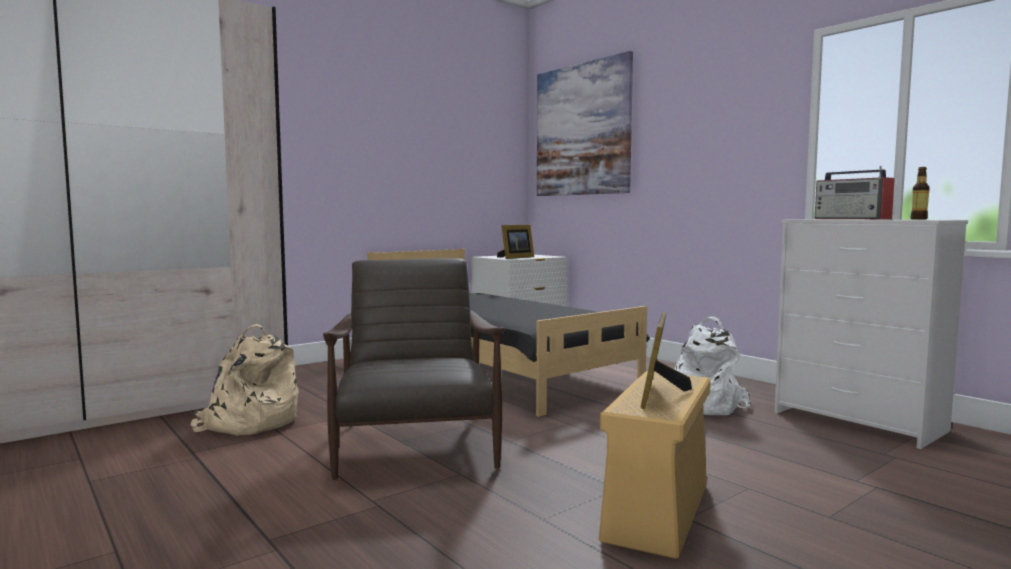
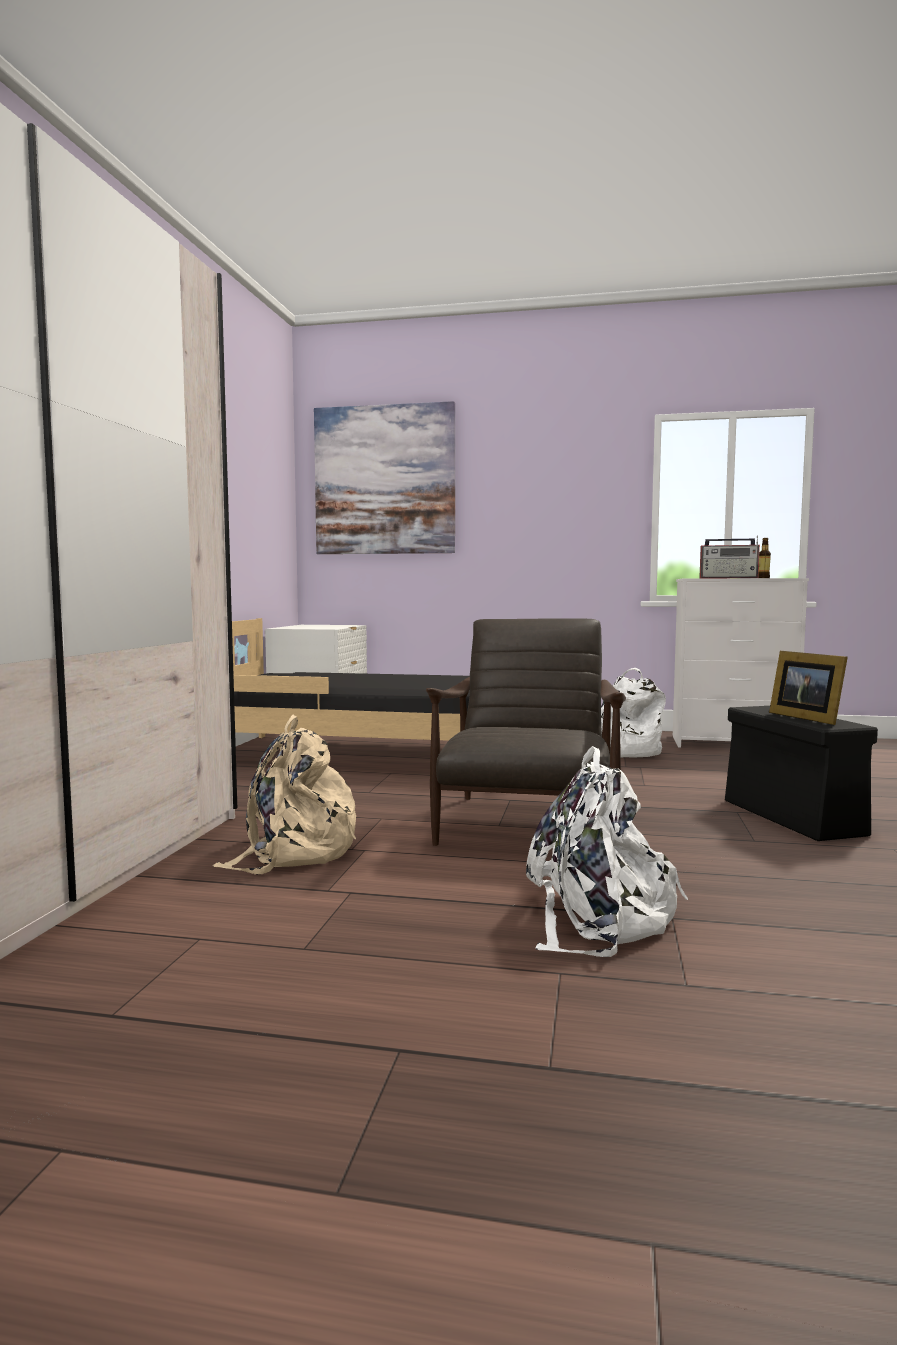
camera: 40 degrees left, 0 degrees up
brown armchair [323,258,505,480] -> brown armchair turned 60 degrees clockwise [426,618,626,846]
picture frame [497,225,534,259] -> none
beige storage box [599,371,711,559] -> black storage box [725,706,878,841]
none -> white backpack [526,746,688,957]

